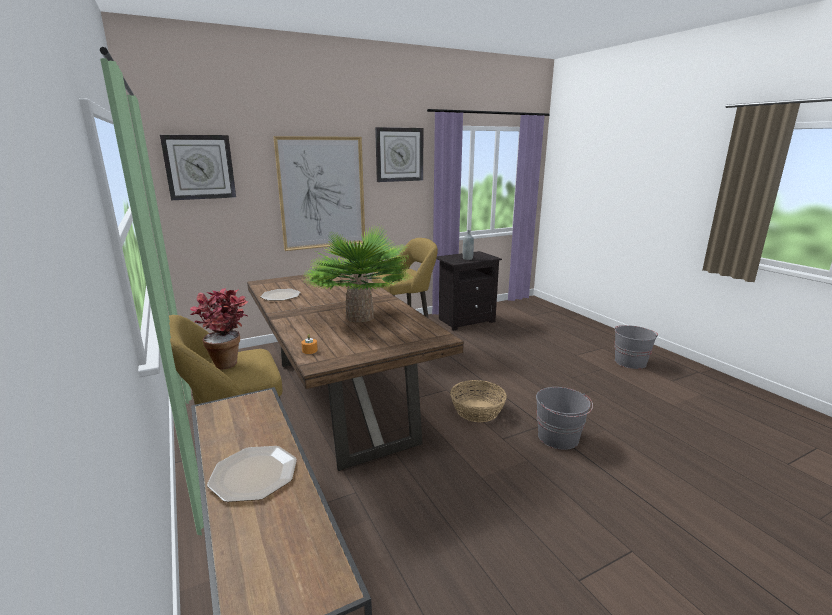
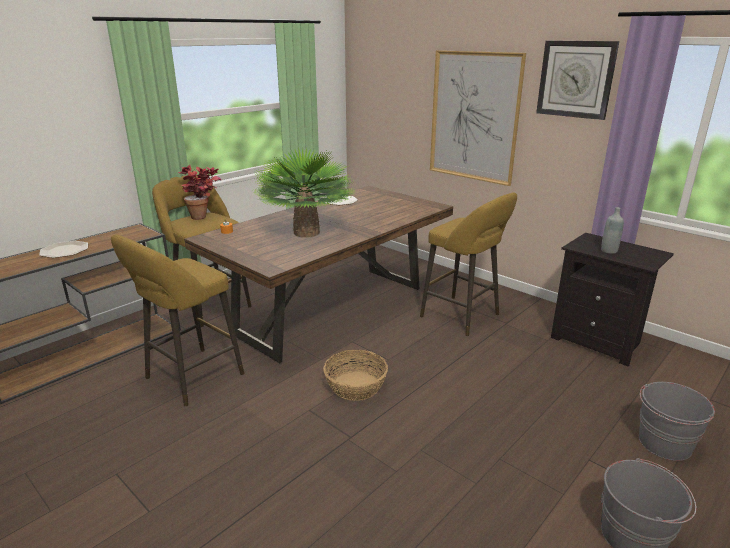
camera: 70 degrees right, 5 degrees up
wall clock [160,135,236,200] -> none
grey bucket [536,387,593,450] -> grey bucket moved to [639,382,715,461]
none -> yellow stool [111,234,244,406]

